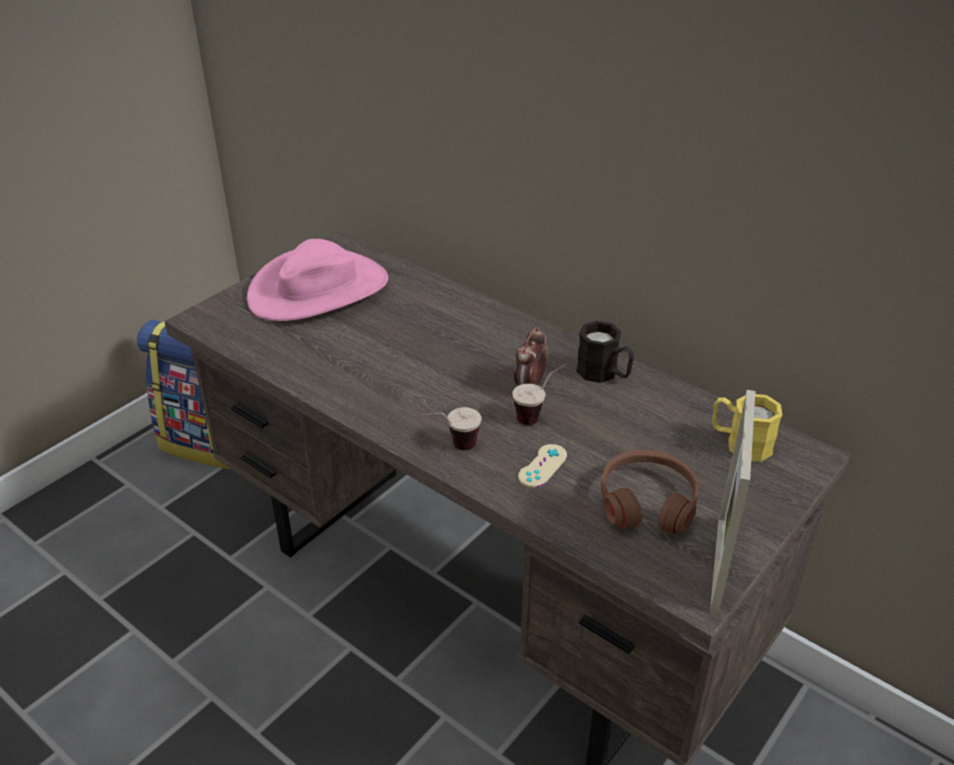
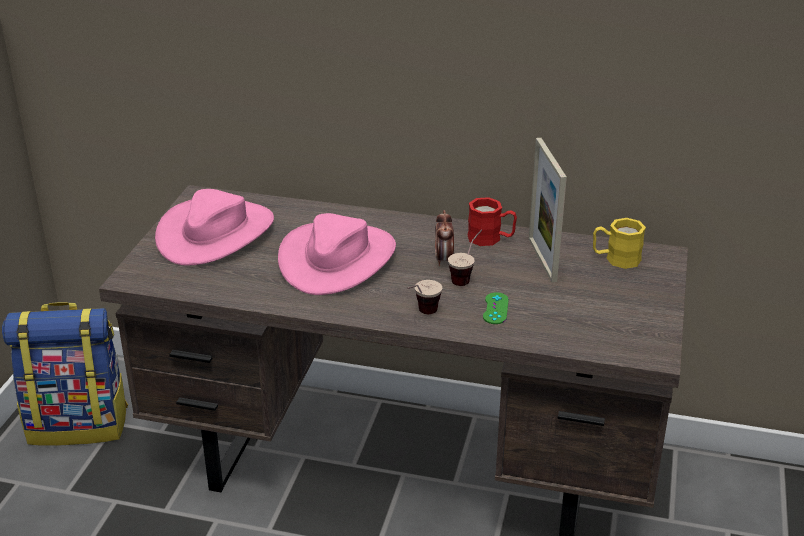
camera: 25 degrees left, 5 degrees down
beige game controller [518,444,567,488] -> green game controller [483,292,509,324]
black mug [576,321,634,383] -> red mug [468,197,517,246]
brown headphones [601,450,699,534] -> none
picture frame [710,390,755,614] -> picture frame moved to [529,138,567,282]
none -> pink hat [278,213,396,295]

